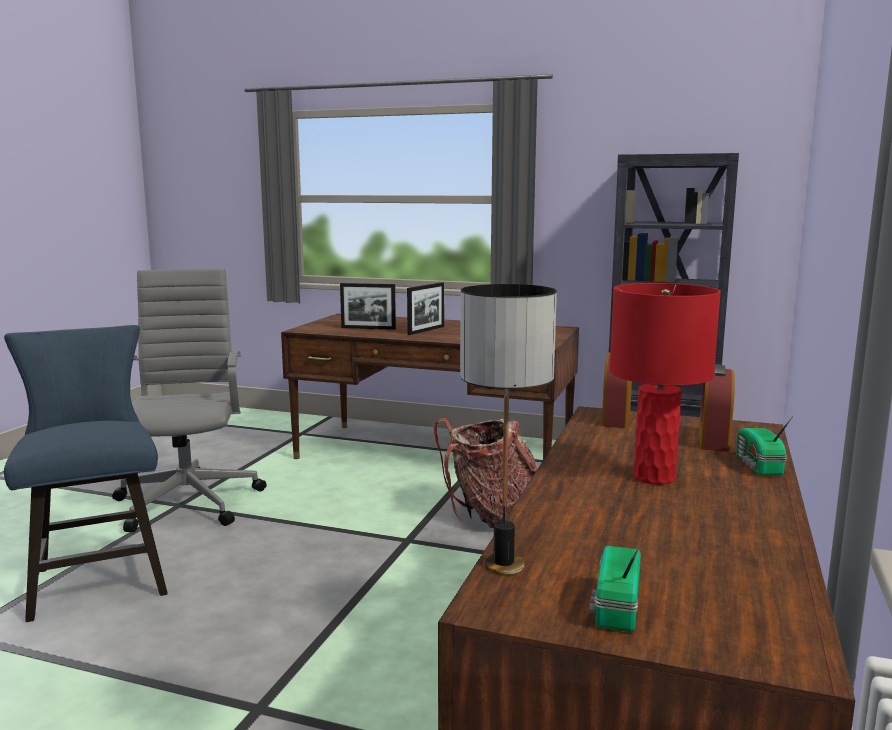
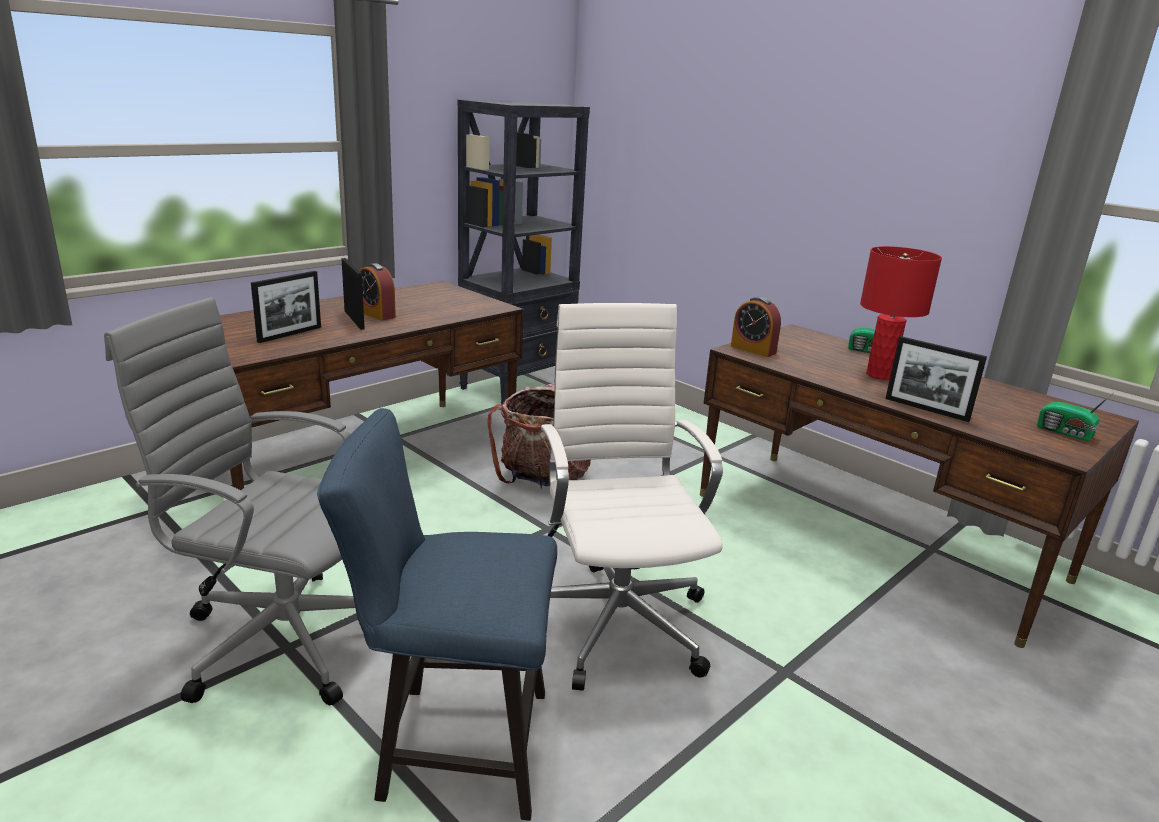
camera: 65 degrees left, 10 degrees up
table lamp [460,284,557,575] -> none
alarm clock [699,365,735,452] -> alarm clock moved to [360,263,396,321]
none -> white office chair [541,303,723,691]
none -> picture frame [886,336,987,422]

